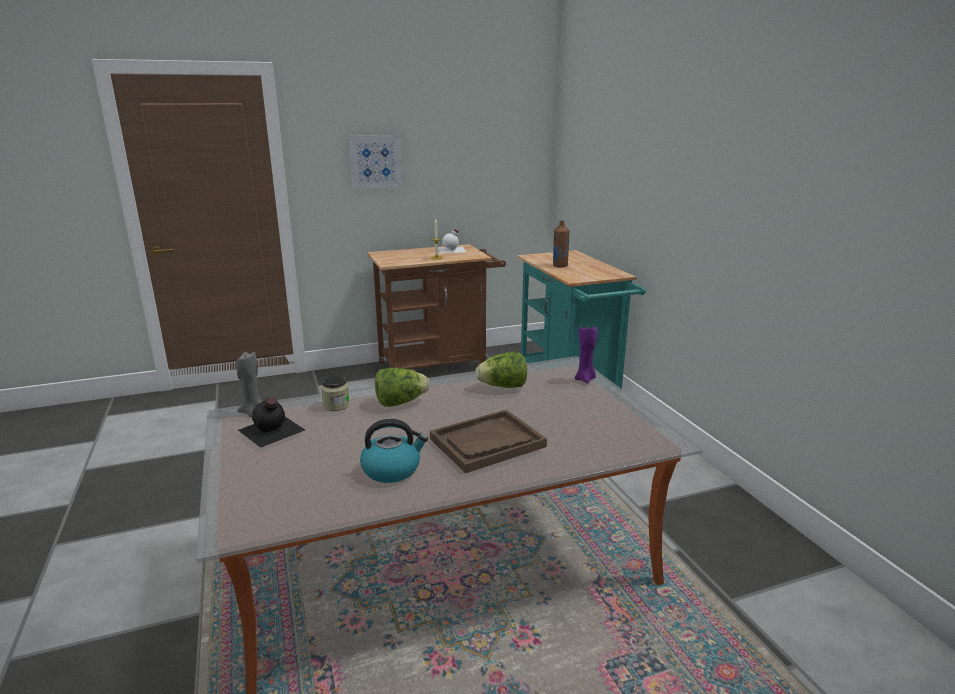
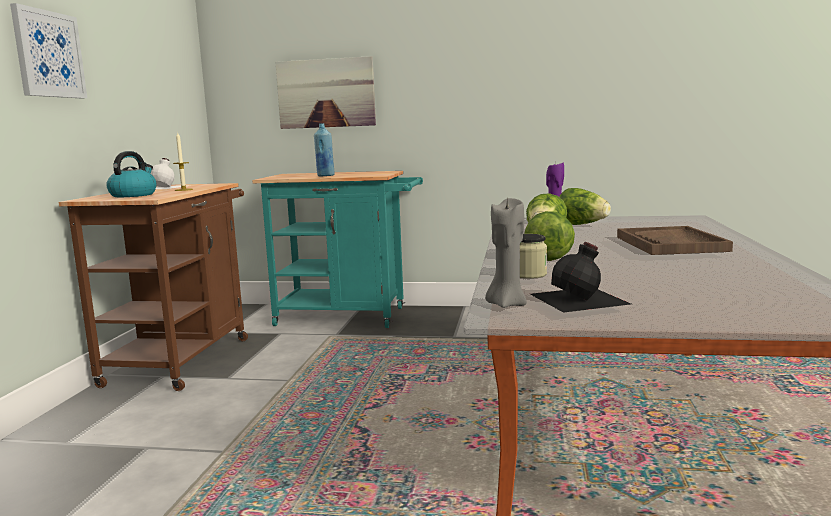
camera: 60 degrees left, 10 degrees down
kettle [360,419,428,483] -> kettle moved to [106,151,157,197]
brown bottle [553,220,569,268] -> blue bottle [314,123,335,176]
none -> picture [275,56,376,129]
none -> lettuce [559,188,611,225]

